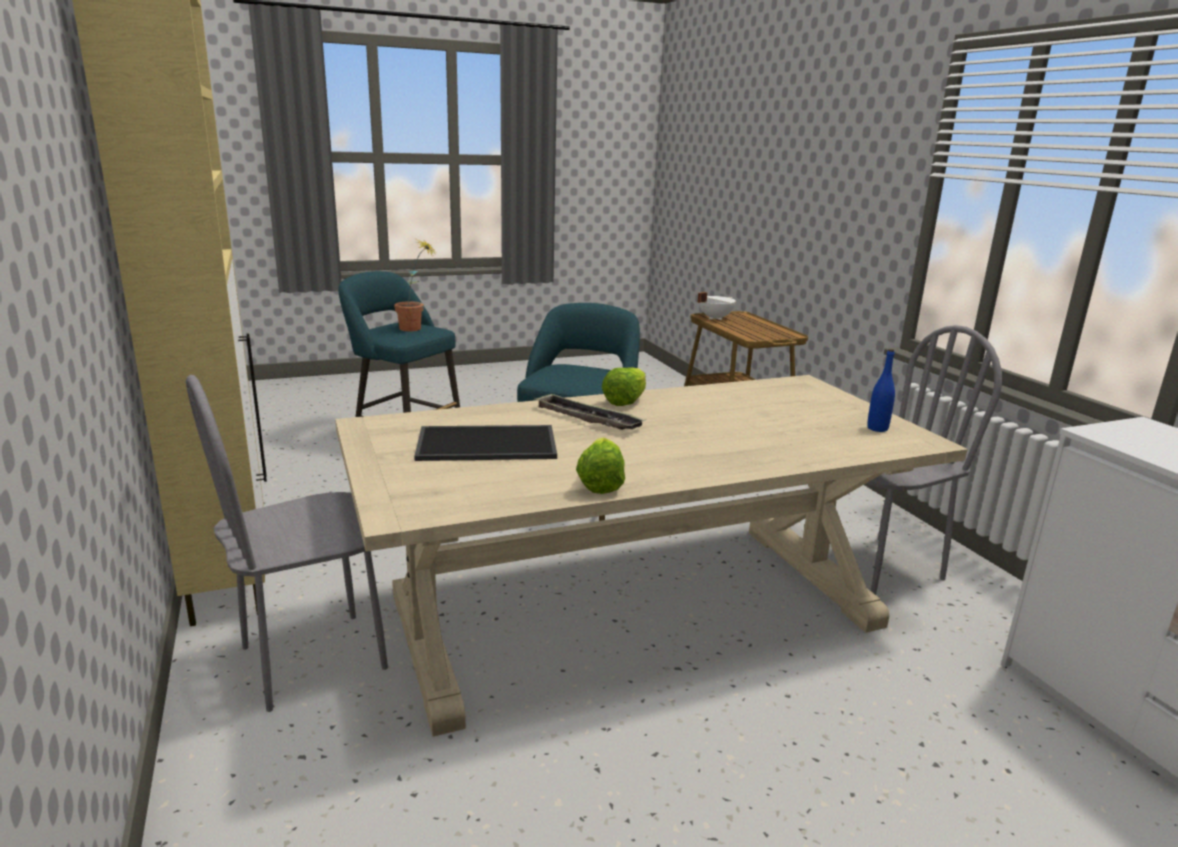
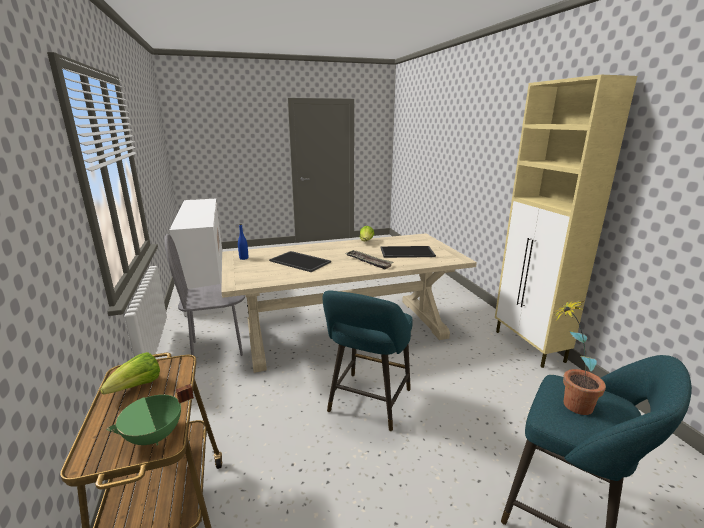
camera: 175 degrees left, 0 degrees up
grey chair [186,375,388,712] -> none
lettuce [602,367,646,406] -> lettuce moved to [100,352,160,395]
white cooking pot [697,292,736,320] -> green cooking pot [106,384,194,445]
none -> tray [269,251,331,272]

